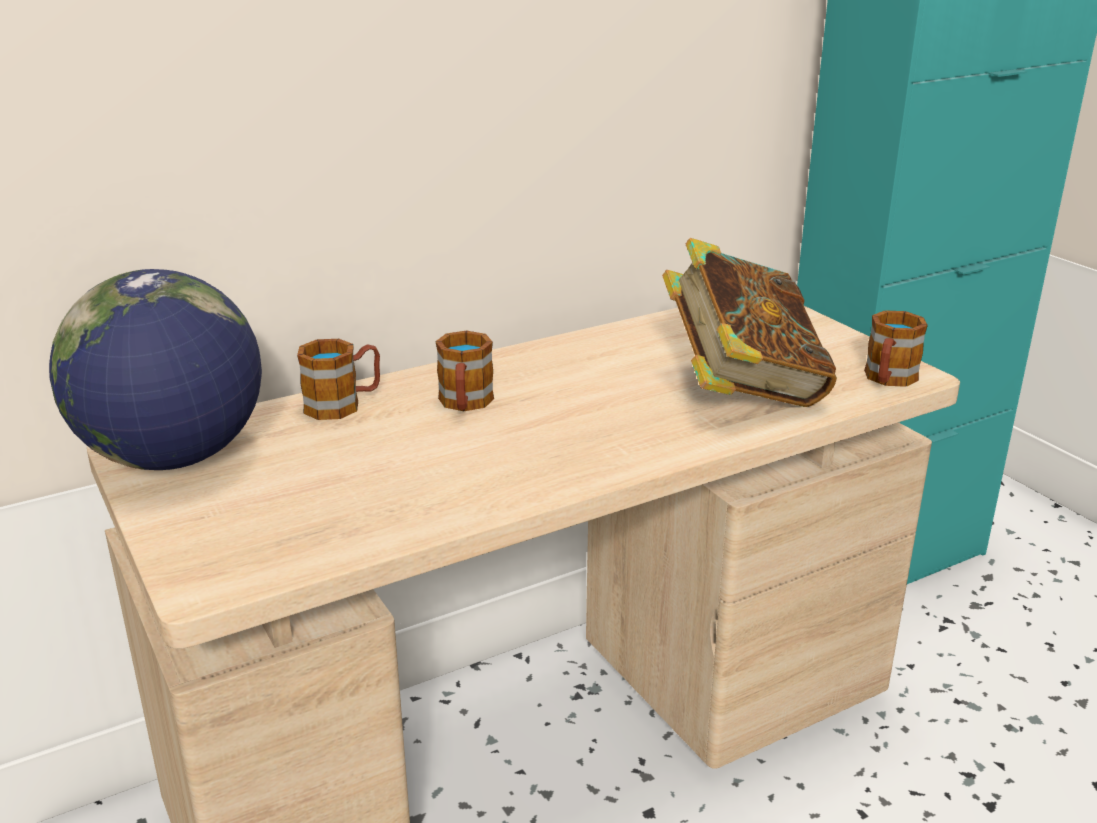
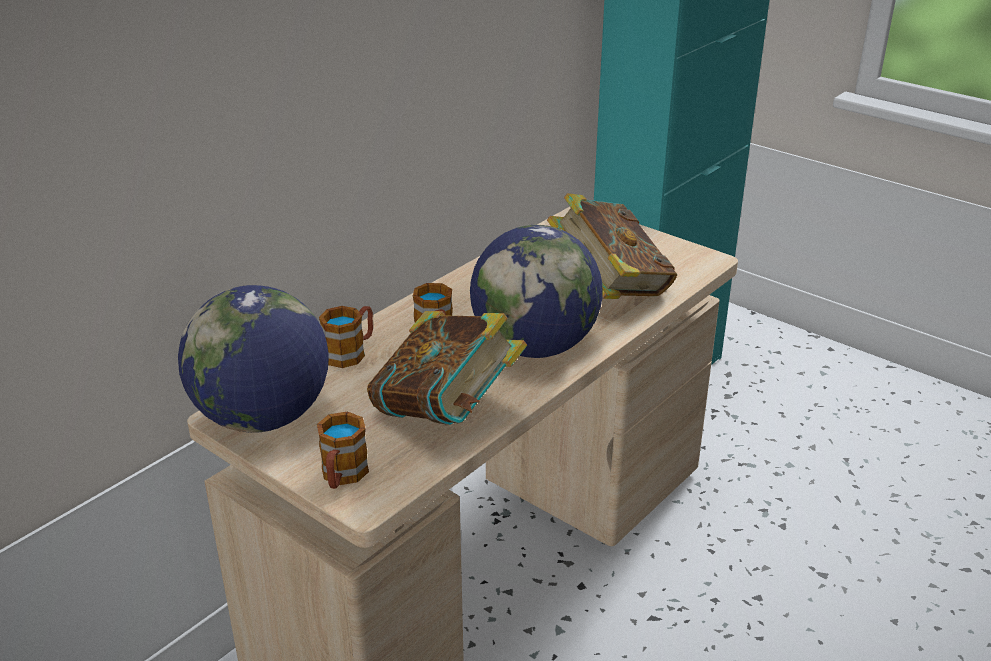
camera: 20 degrees left, 5 degrees up
mug [864,310,928,387] -> mug moved to [317,412,369,489]
none -> book [367,311,527,425]
none -> globe [470,225,602,358]

